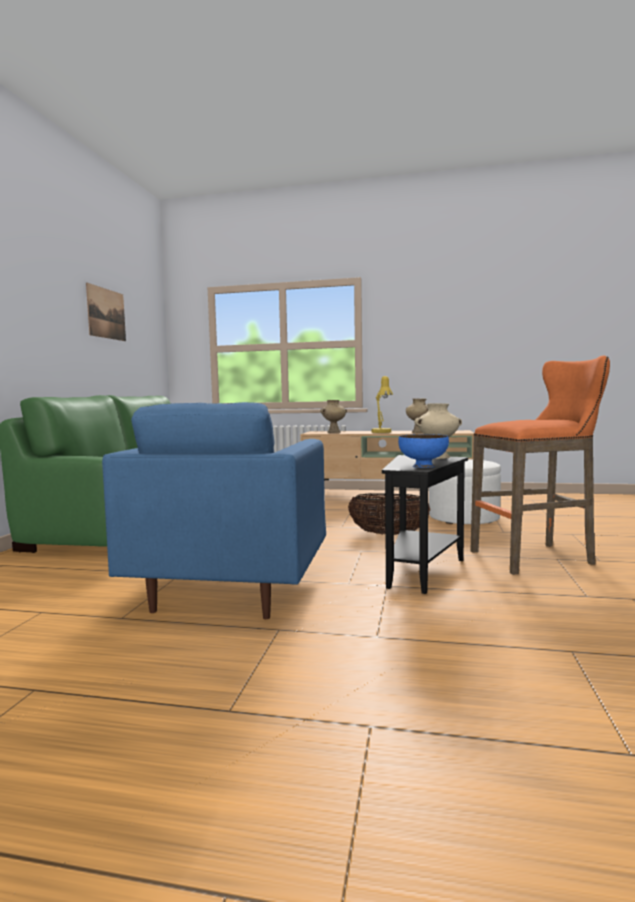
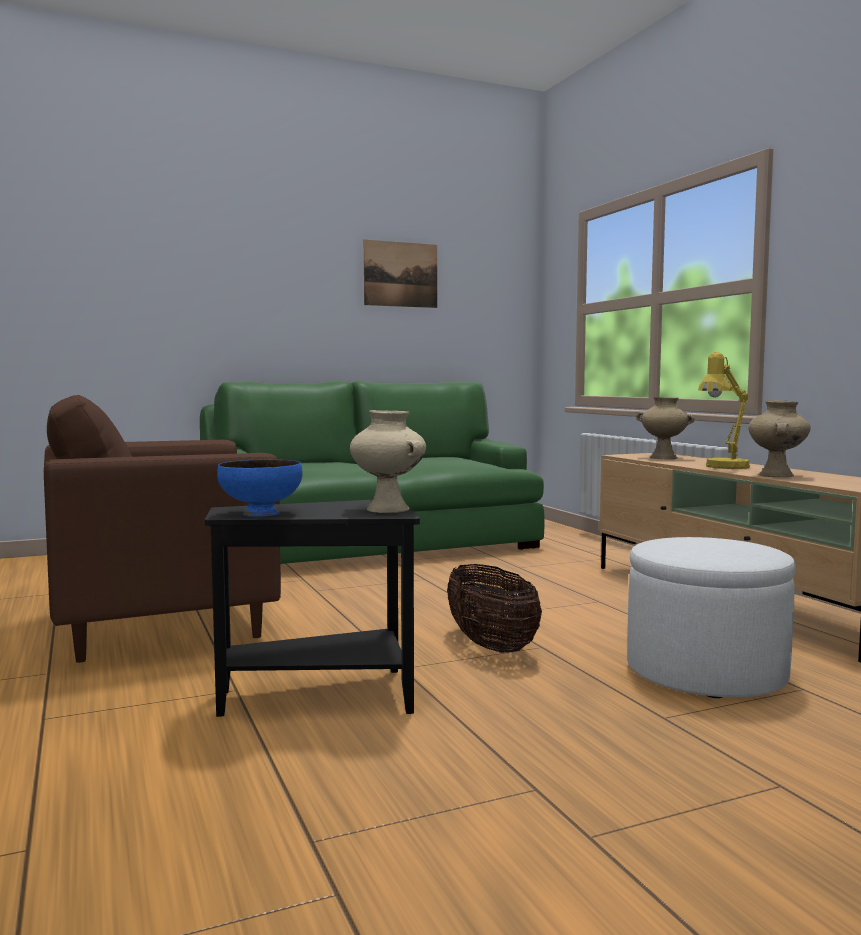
camera: 55 degrees right, 0 degrees up
blue armchair [102,402,326,619] -> brown armchair [44,395,281,663]
orange stool [470,356,610,575] -> none

